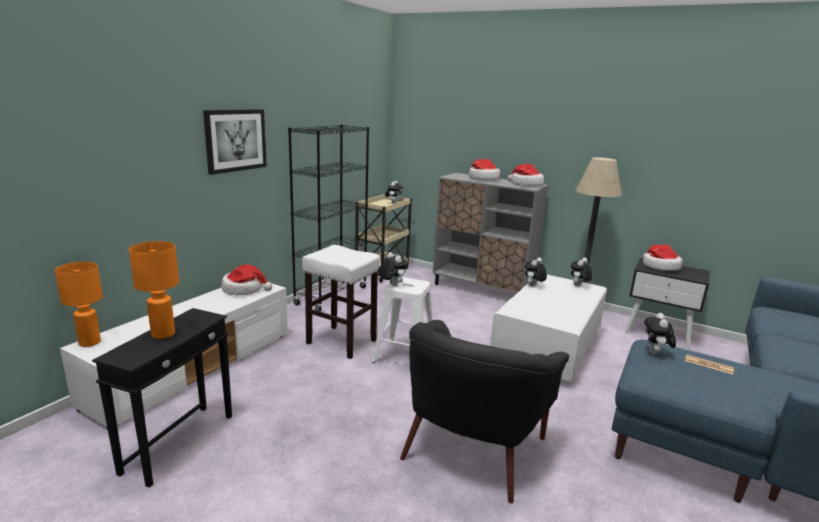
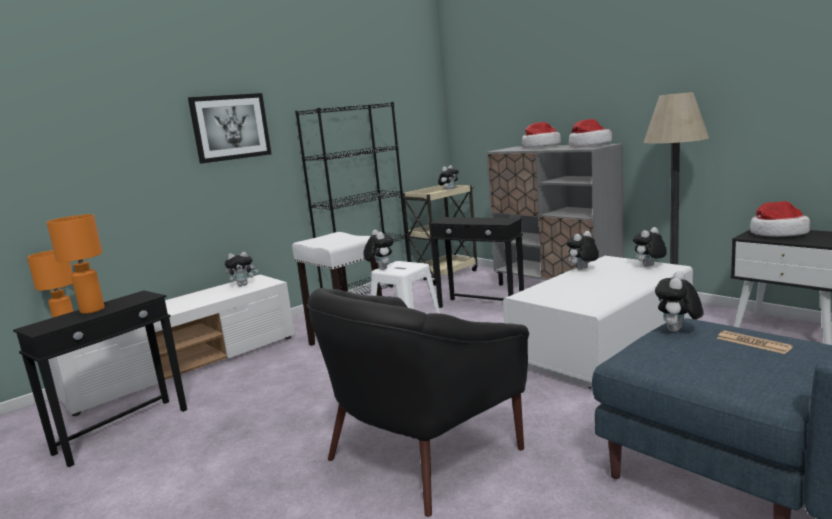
camera: 20 degrees right, 5 degrees down
hat [221,265,272,296] -> plush toy [224,252,258,286]
none -> black side table [429,217,524,308]

